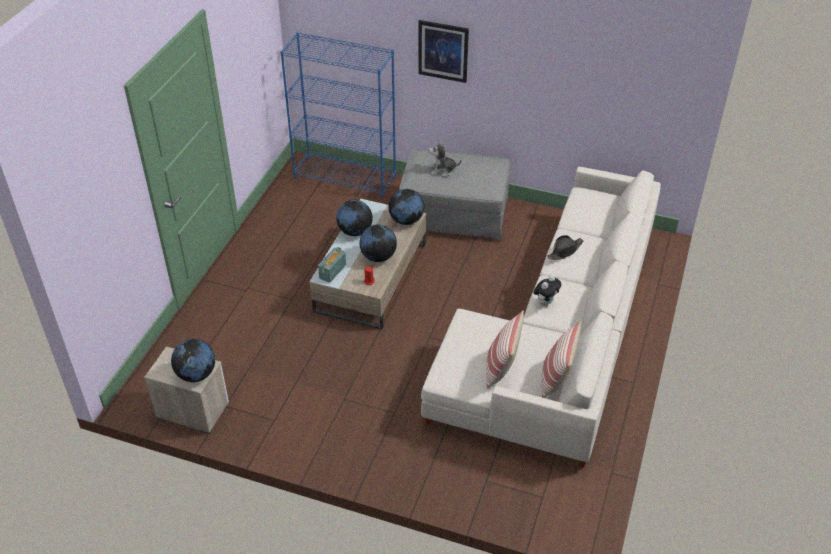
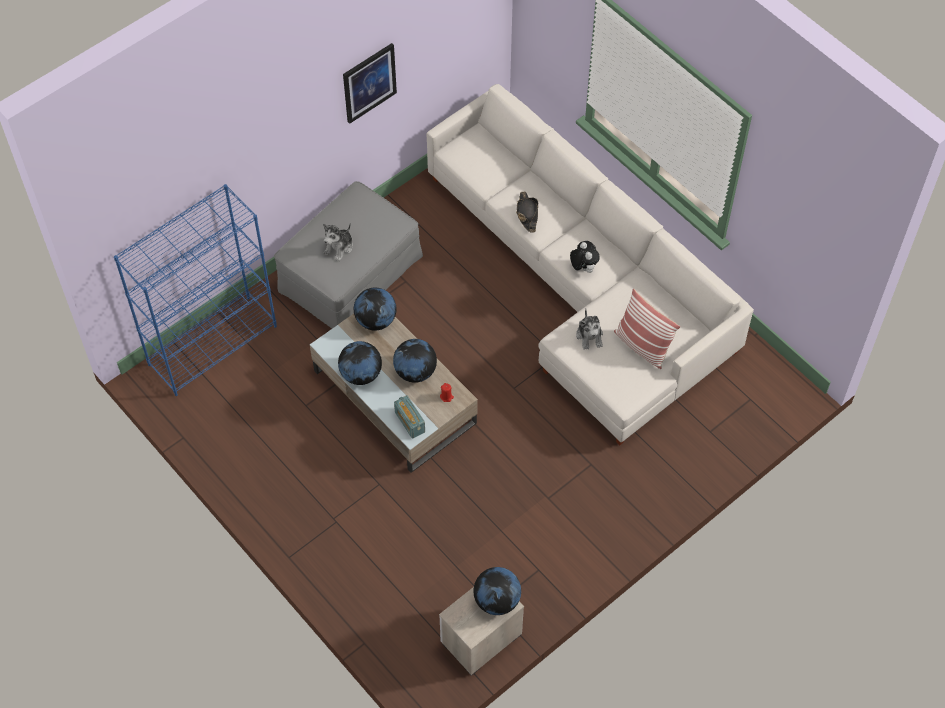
camera: 60 degrees left, 15 degrees up
picture [418,20,469,83] -> picture moved to [343,43,397,124]
pillow [541,321,581,398] -> none
none -> plush toy [576,309,603,350]

